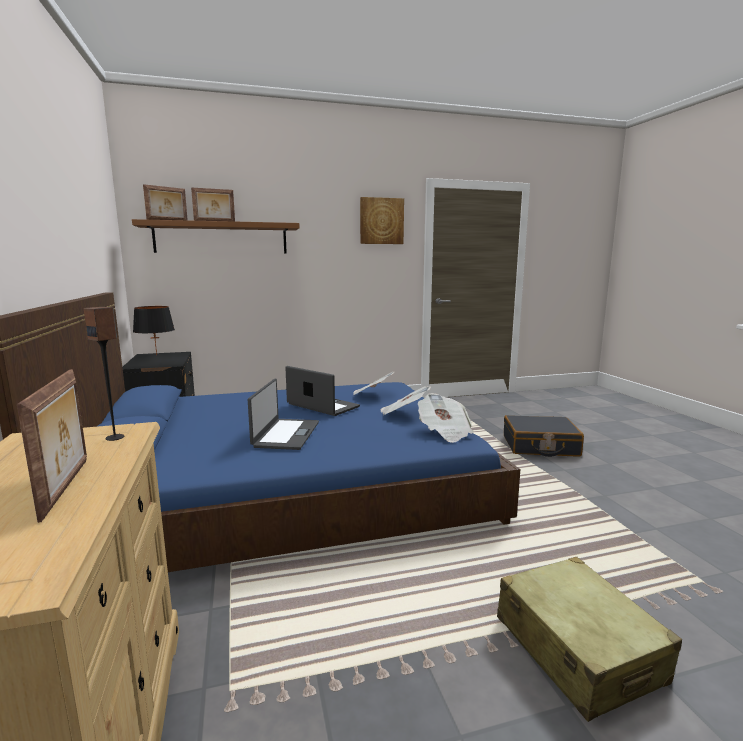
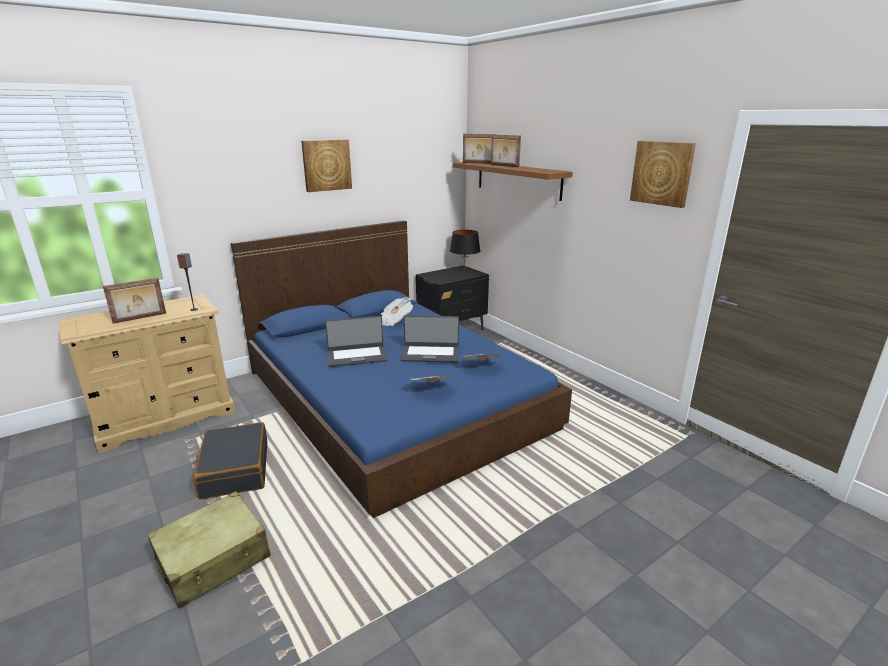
camera: 70 degrees right, 10 degrees up
laptop [285,366,360,416] -> laptop turned 75 degrees clockwise [401,315,459,362]
newspaper [418,393,474,443] -> newspaper moved to [381,297,413,326]
black suitcase [504,415,584,457] -> black suitcase moved to [193,422,267,500]
none -> picture [301,140,352,192]

